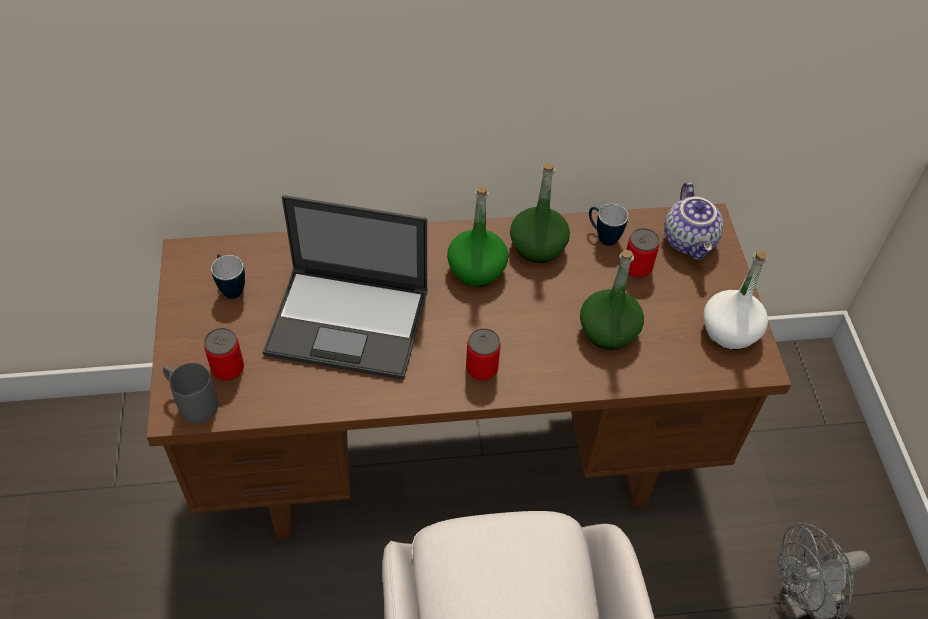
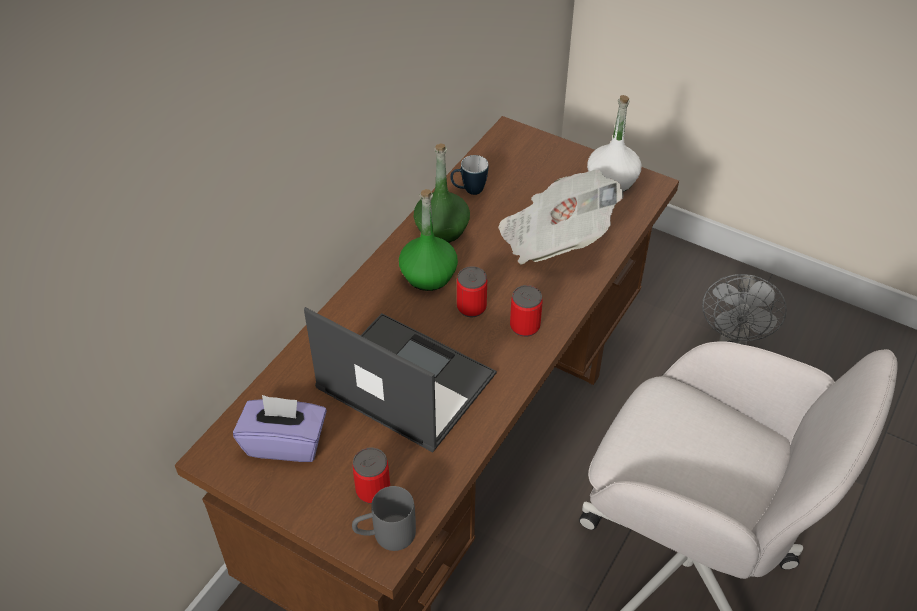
camera: 50 degrees left, 5 degrees down
mug [211,254,245,299] -> purple tissue box [233,395,327,462]
laptop [263,195,428,380] -> laptop turned 105 degrees counterclockwise [304,307,497,453]
green bottle [580,250,644,350] -> newspaper [498,170,623,265]
can [626,228,660,278] -> can moved to [457,266,487,317]
teapot [664,182,723,260] -> none

